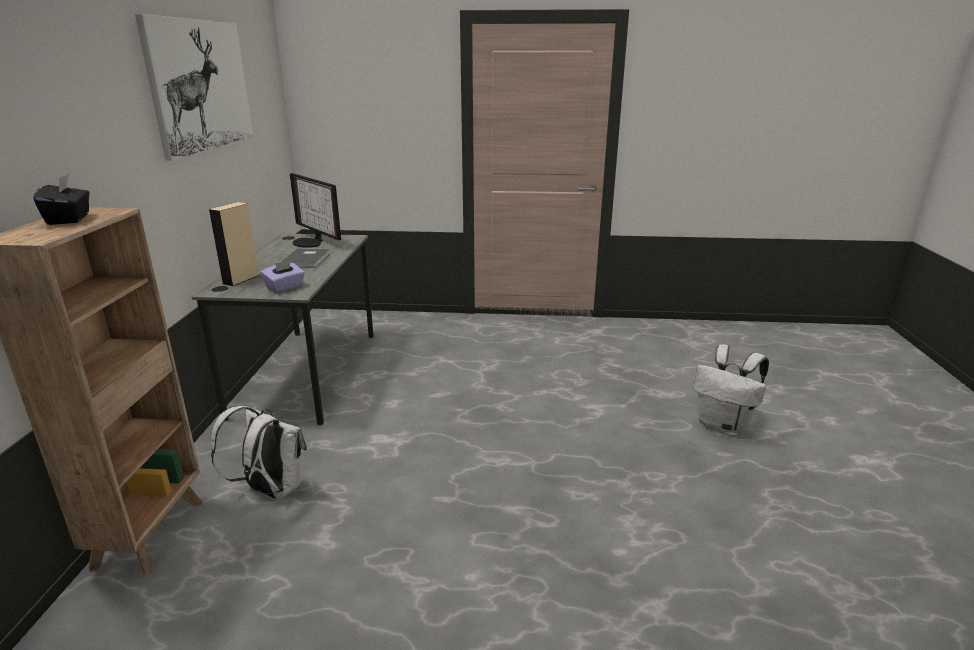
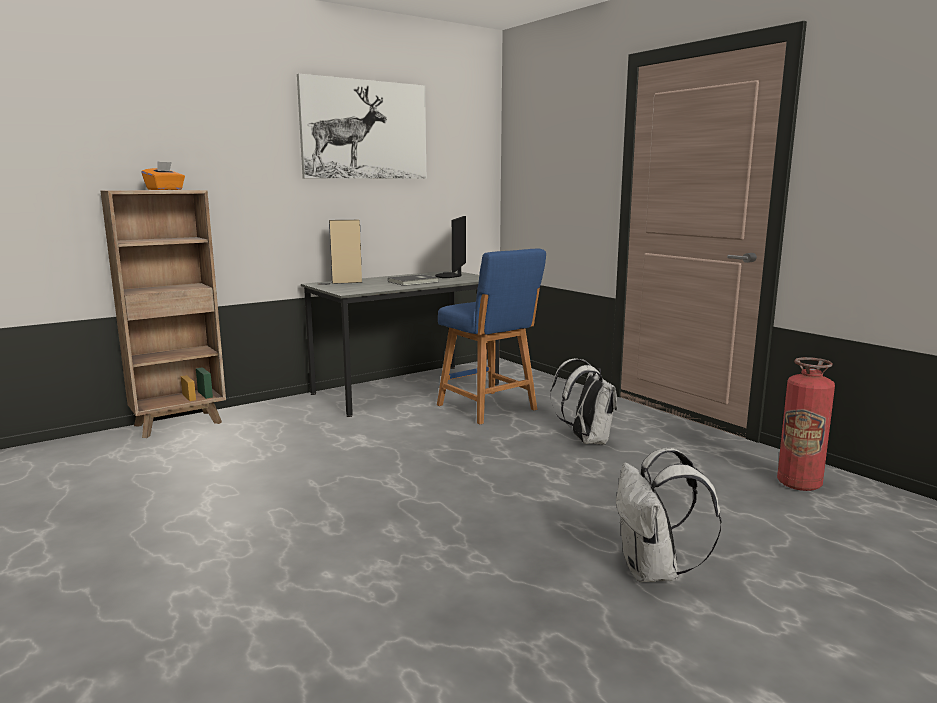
camera: 50 degrees right, 10 degrees down
black tissue box [34,174,90,225] -> orange tissue box [141,161,185,190]
white backpack [211,406,307,500] -> white backpack moved to [550,358,617,445]
purple tissue box [261,260,305,293] -> none
none -> blue stool [437,249,546,424]
none -> fire extinguisher [777,357,835,491]

